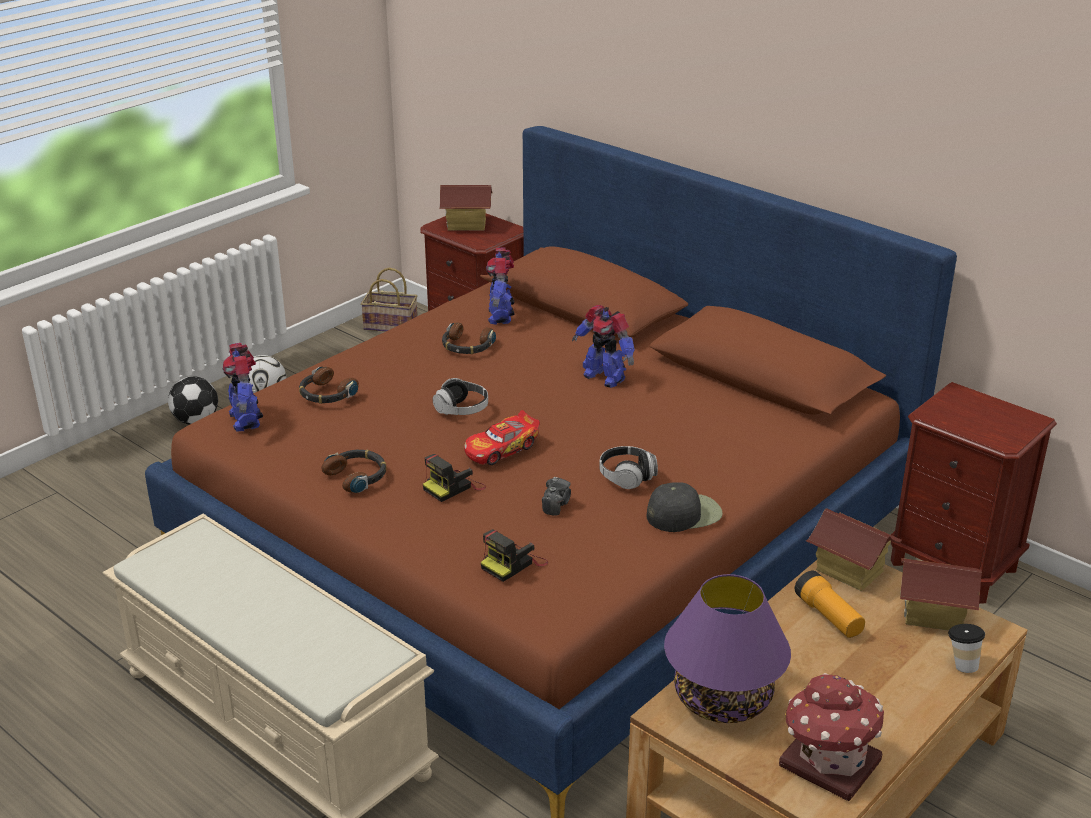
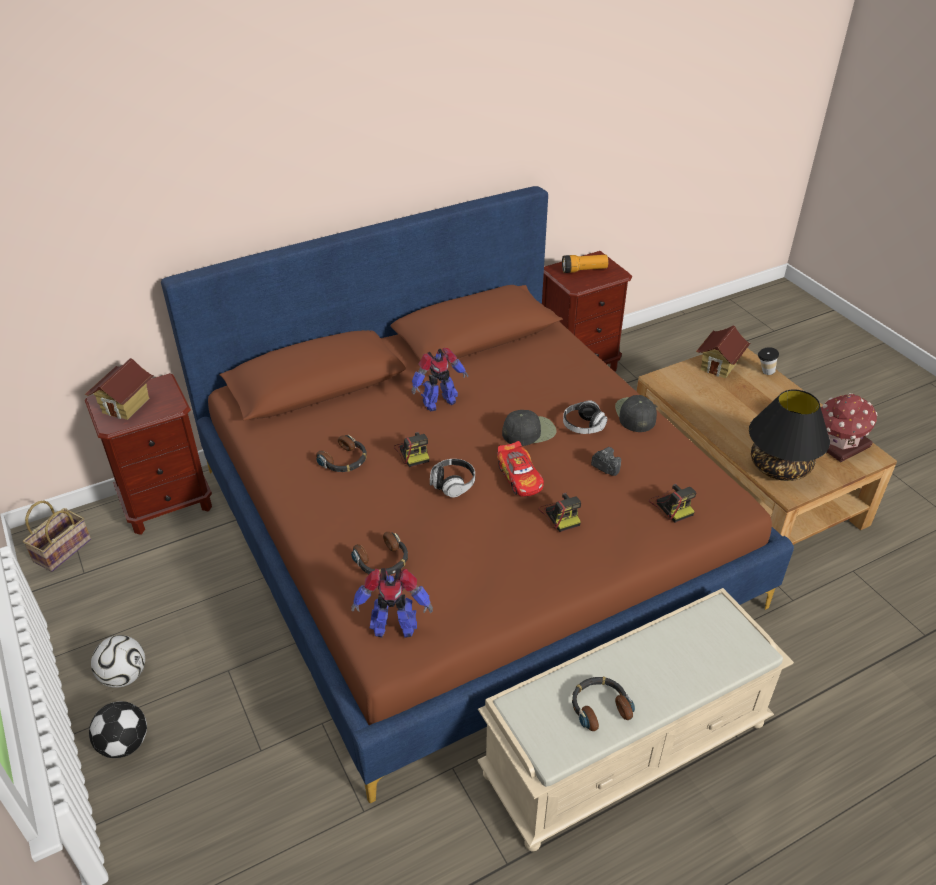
camera: 70 degrees left, 10 degrees up
headphones [321,450,387,493] -> headphones moved to [572,677,635,731]
toy robot [486,248,515,325] -> none
purple table lamp [664,574,791,723] -> black table lamp [749,389,830,481]
flashlight [795,571,865,638] -> flashlight moved to [562,255,608,273]
toy house [806,508,902,591] -> none
none -> camera [394,432,429,467]
none -> black cap [502,410,557,446]

